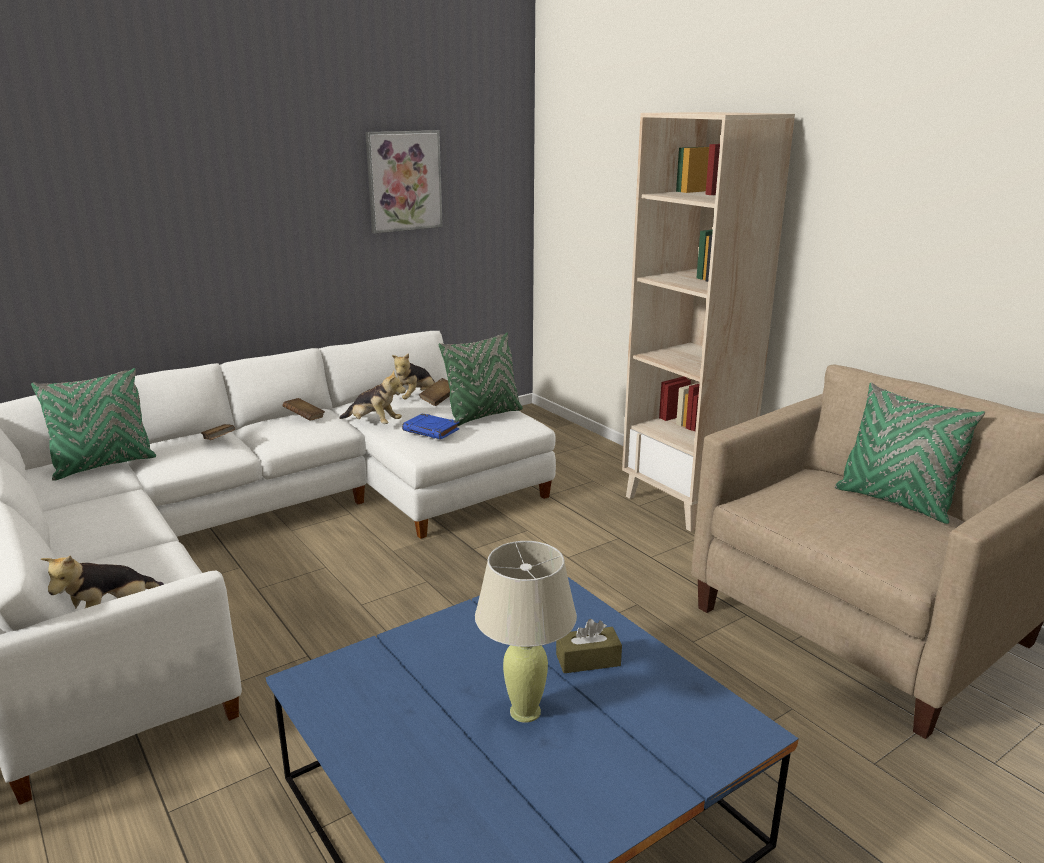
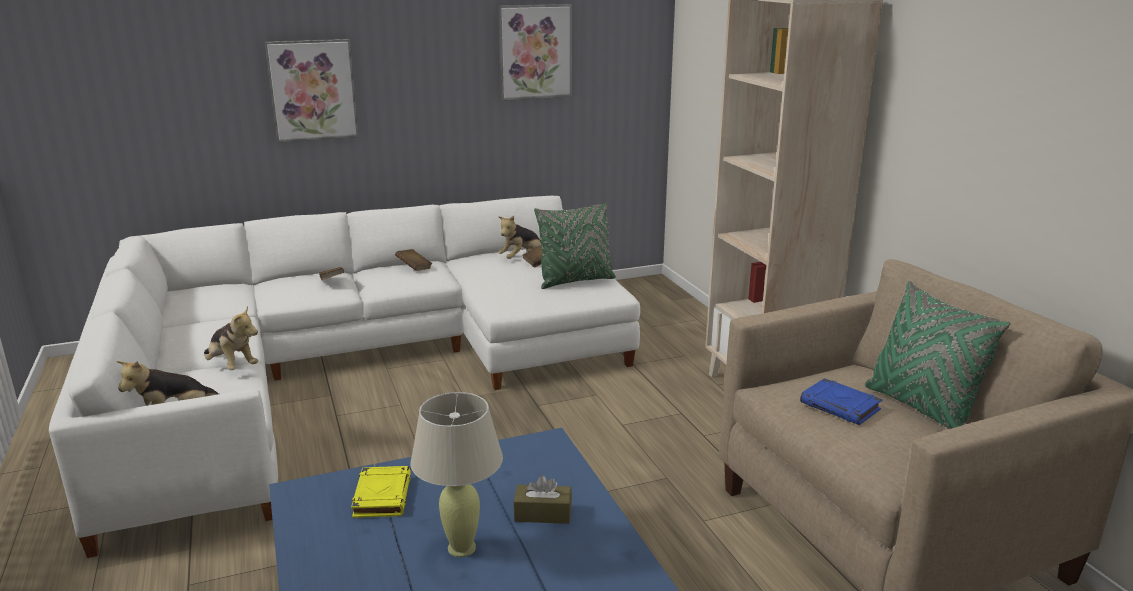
camera: 15 degrees right, 0 degrees up
green pillow [31,368,156,481] -> none
plush toy [339,370,406,424] -> plush toy moved to [204,306,258,370]
blue book [402,413,459,439] -> blue book moved to [800,378,882,425]
none -> picture [265,39,359,143]
none -> yellow book [351,466,411,518]

